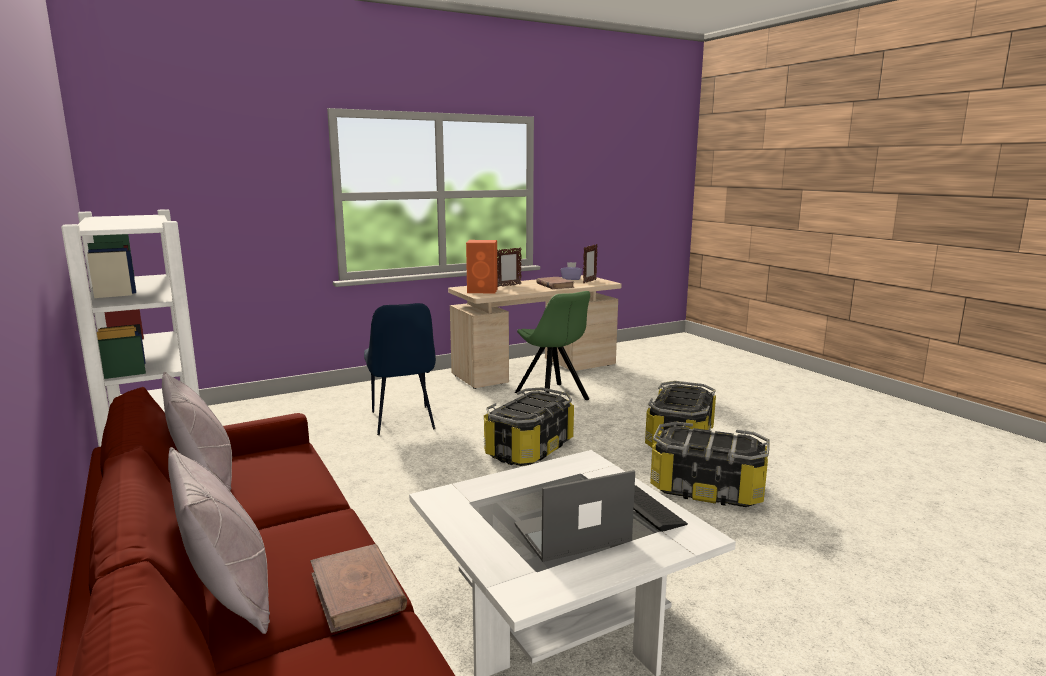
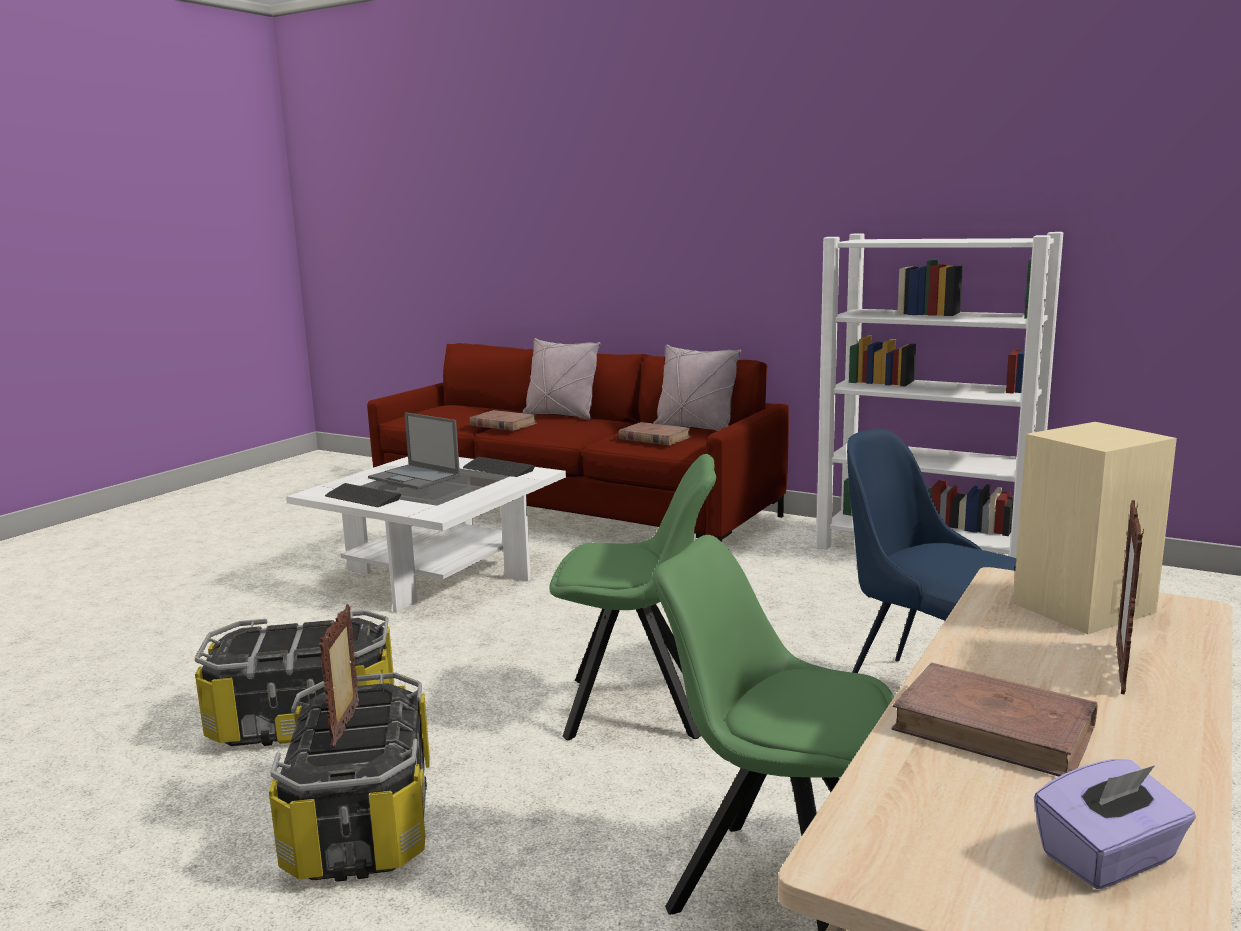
camera: 150 degrees right, 0 degrees up
orange speaker [466,240,497,293] -> beige speaker [1013,422,1177,634]
storage box [484,388,574,466] -> green chair [549,454,716,740]
laptop [514,470,635,562] -> laptop turned 90 degrees clockwise [368,412,460,489]
picture frame [583,244,598,283] -> picture frame moved to [319,604,359,748]
none -> keyboard [463,456,535,477]
none -> brown book [618,422,691,445]

